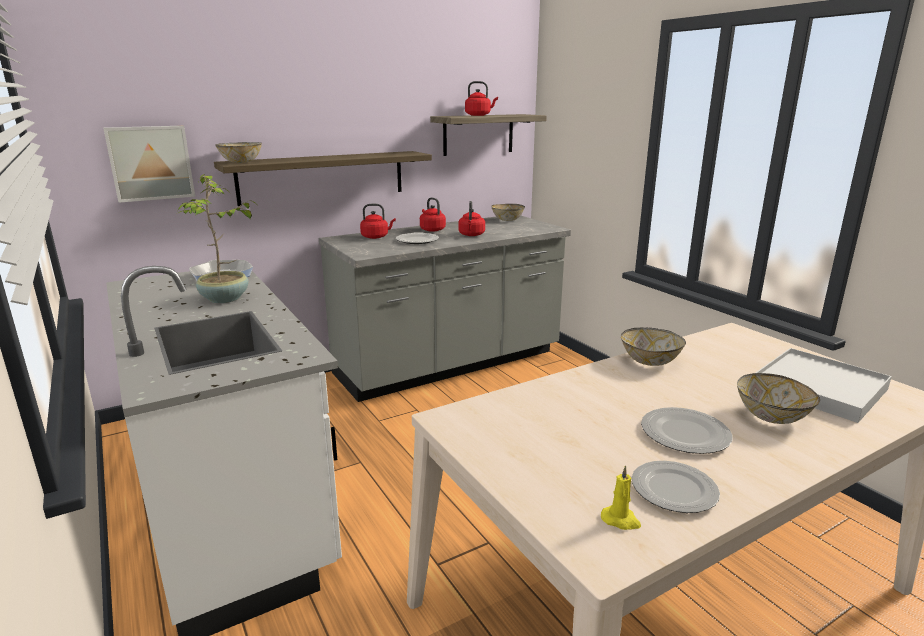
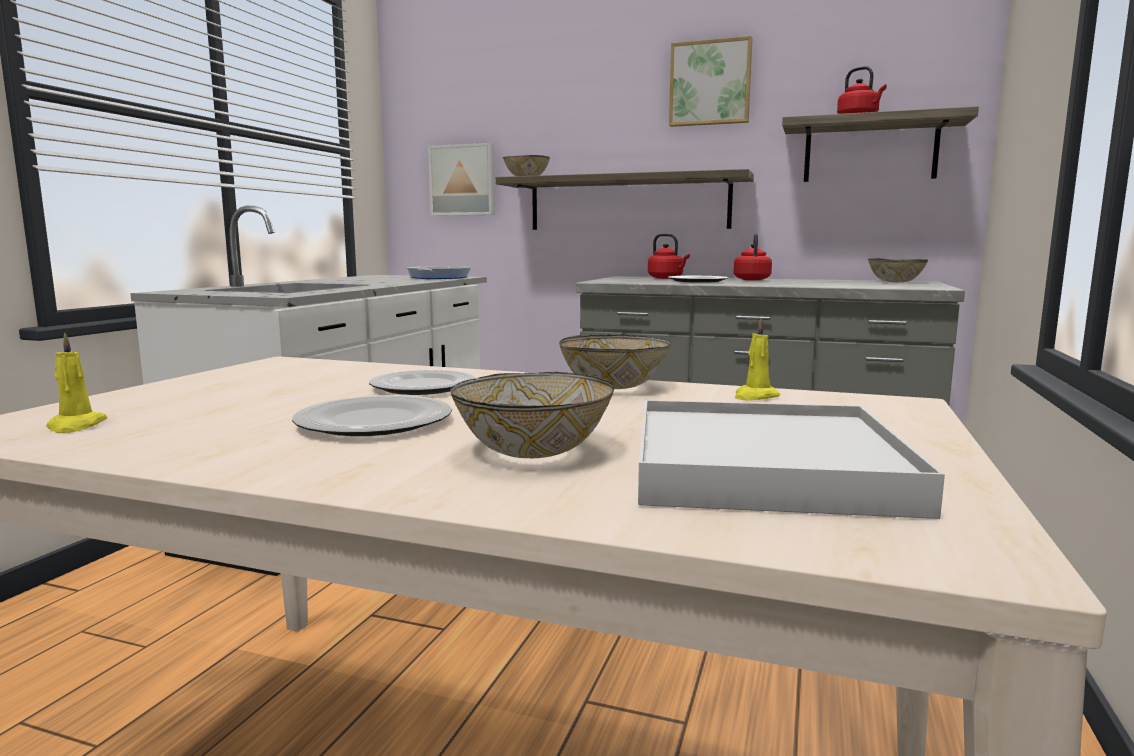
camera: 50 degrees right, 10 degrees down
potted plant [178,174,257,303] -> none
red kettle [458,201,485,236] -> none
plate [632,461,720,513] -> plate moved to [369,370,475,395]
none -> picture [669,36,752,127]
none -> yellow candle [735,318,781,400]

